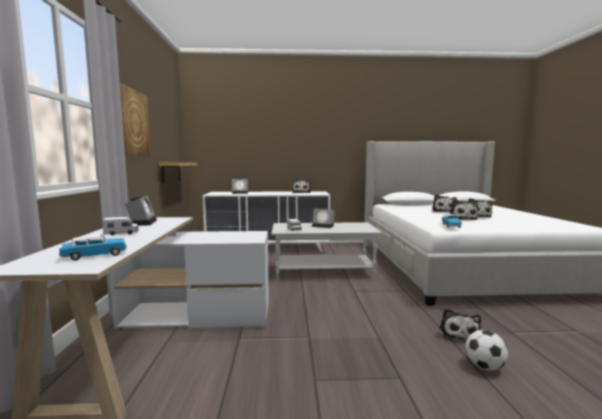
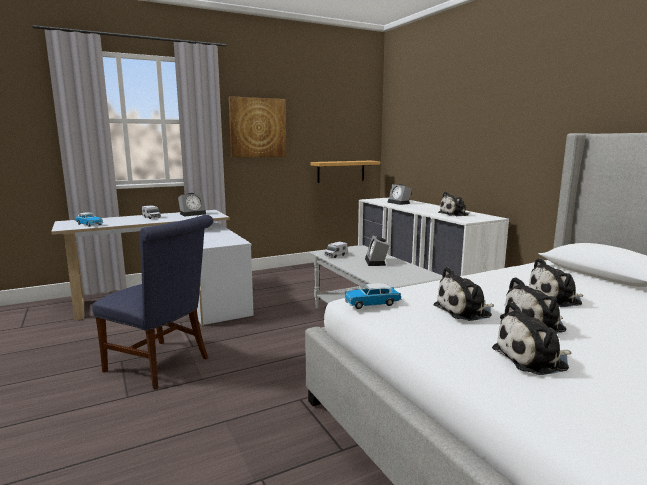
camera: 65 degrees right, 5 degrees up
plush toy [440,308,481,340] -> plush toy moved to [492,302,571,375]
football [465,330,508,370] -> none
none -> blue chair [92,215,213,390]

